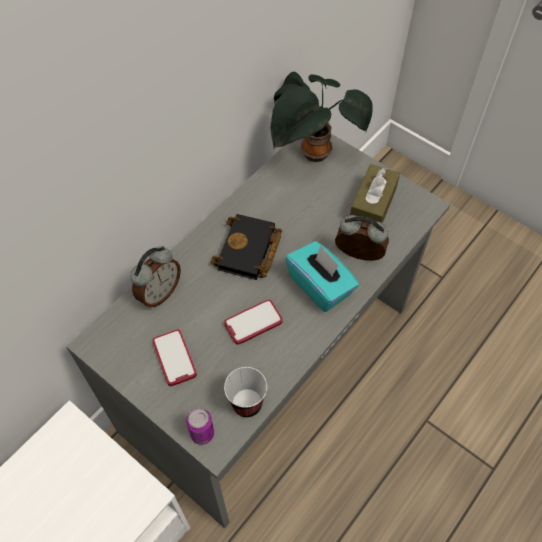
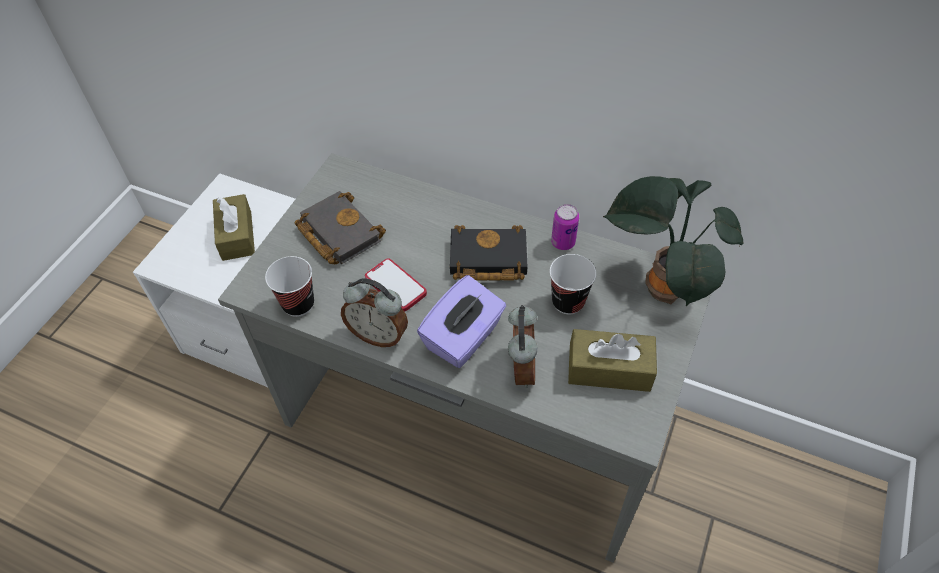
camera: 75 degrees right, 5 degrees down
alarm clock [130,246,181,307] -> alarm clock moved to [341,278,408,347]
phone [153,330,197,386] -> black book [294,191,386,264]
can [186,408,214,445] -> can moved to [551,204,579,250]
turquoise tissue box [285,241,359,312] -> purple tissue box [417,275,506,368]
none -> brown tissue box [213,194,255,261]
none -> cup [550,254,596,315]

